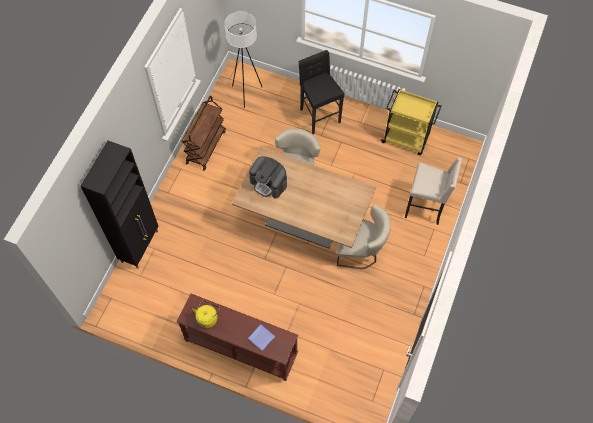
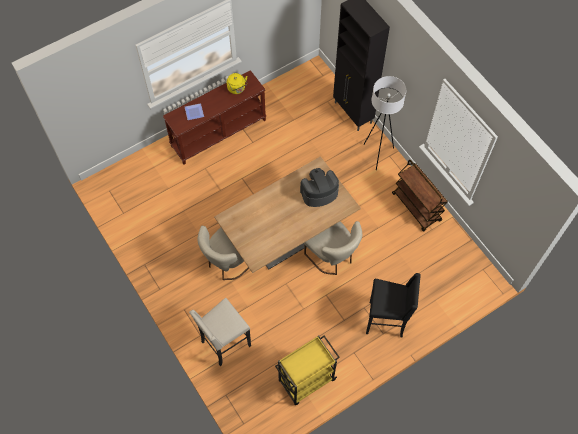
camera: 125 degrees right, 0 degrees up
white floor lamp [224,11,262,108] -> white floor lamp moved to [364,76,406,170]

